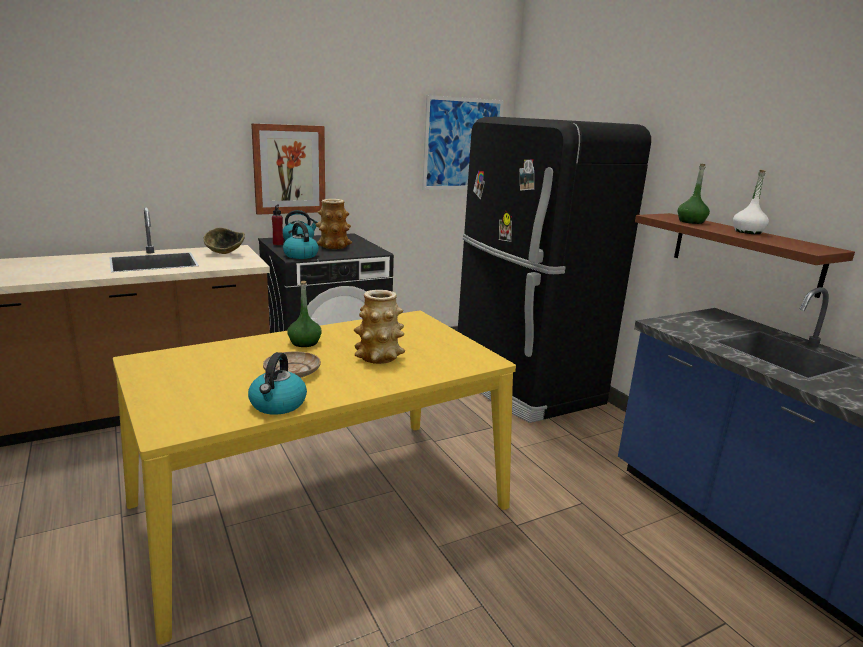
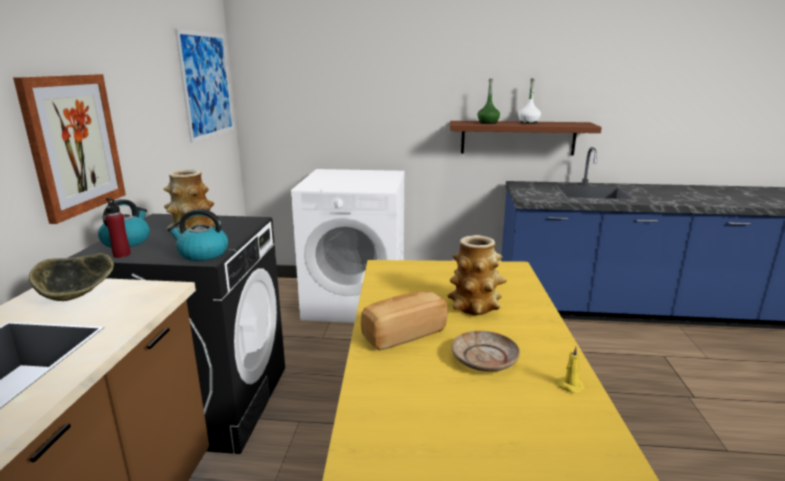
camera: 55 degrees left, 0 degrees up
kettle [248,352,307,415] -> yellow candle [555,347,585,393]
green bottle [287,281,322,347] -> bread [361,291,448,351]
black fridge [458,116,651,423] -> white washing machine [291,169,405,323]

